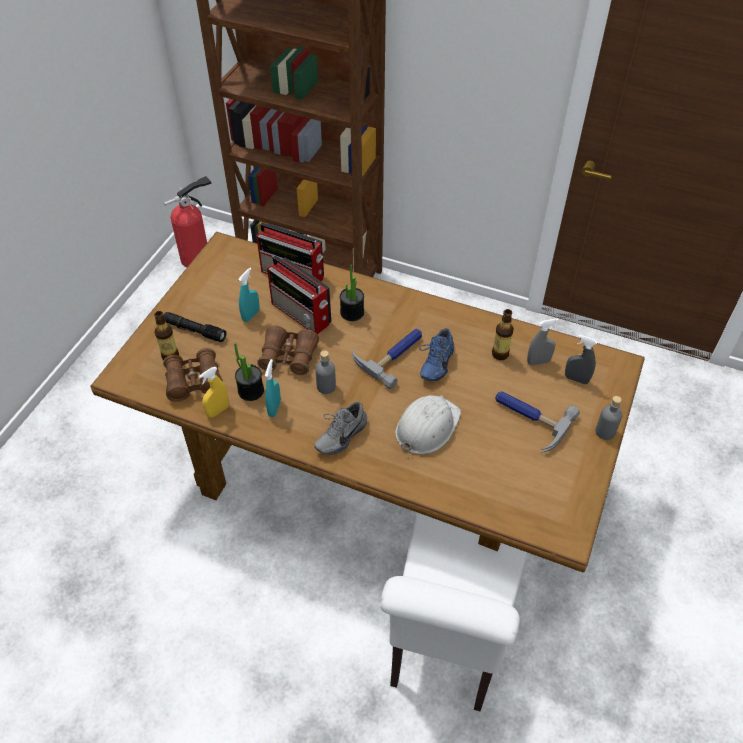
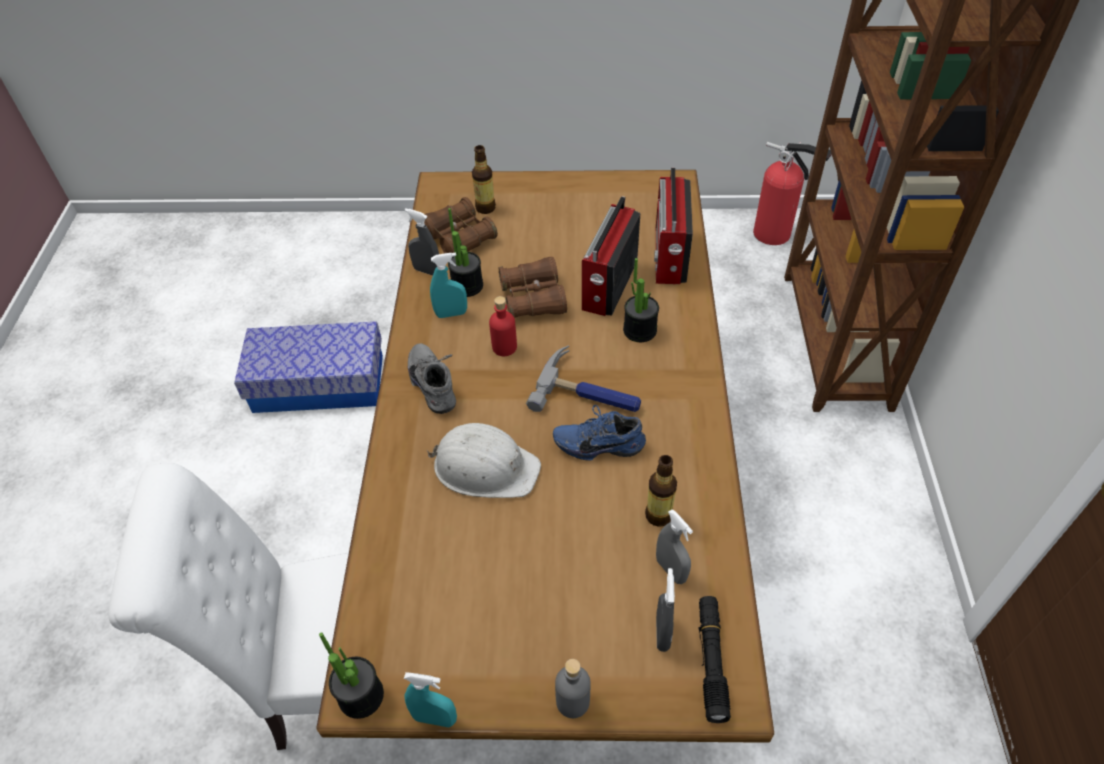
camera: 70 degrees right, 0 degrees up
black flashlight [163,312,226,342] -> black flashlight moved to [698,596,731,723]
yellow spray bottle [199,367,229,418] -> grey spray bottle [405,208,439,275]
turquoise spray bottle [238,268,260,322] -> turquoise spray bottle moved to [404,672,457,727]
grey bottle [315,350,336,394] -> red bottle [489,296,517,356]
grey shoe [315,401,367,455] -> grey shoe turned 45 degrees clockwise [408,343,456,414]
hammer [495,391,580,453] -> none
none -> storage box [234,321,383,413]
none -> potted plant [319,632,384,719]

